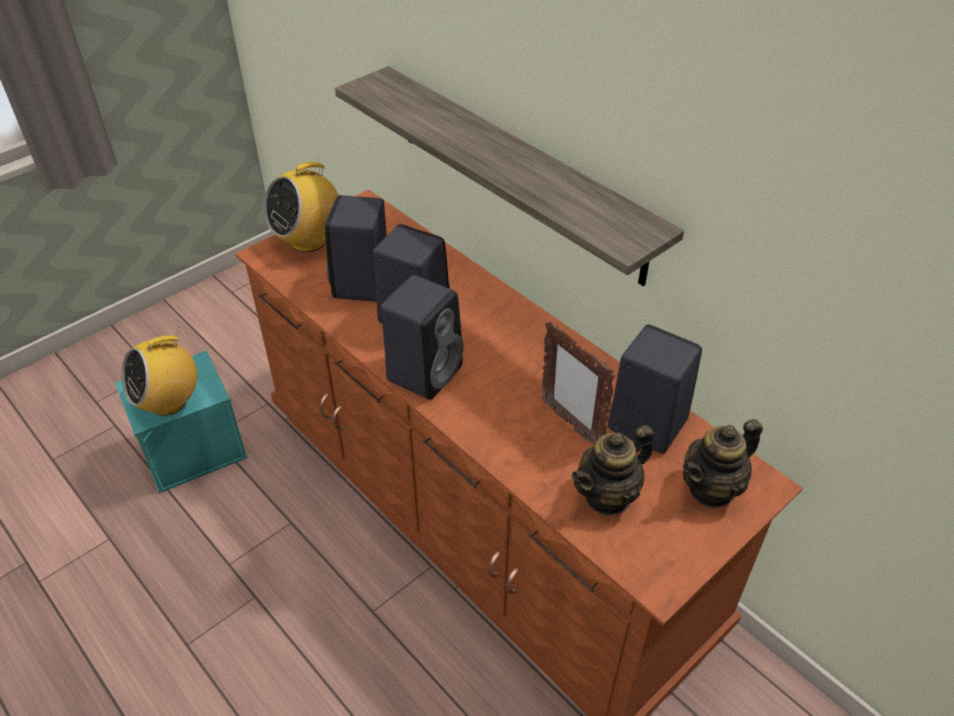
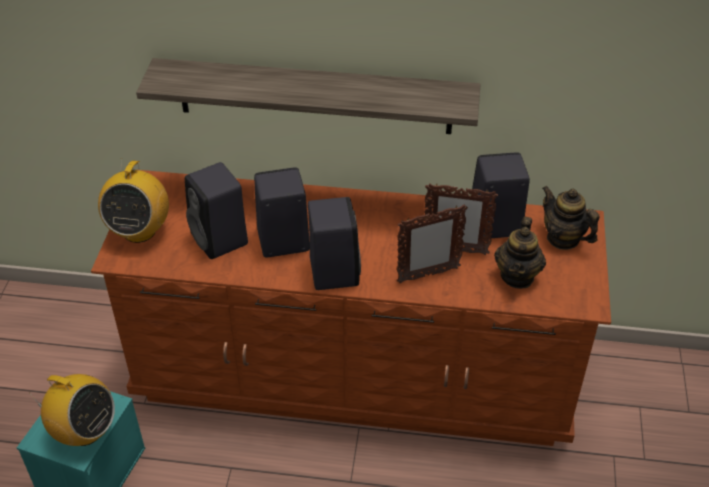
camera: 40 degrees left, 0 degrees up
radio [122,327,197,416] -> radio turned 75 degrees counterclockwise [29,374,115,446]
teapot [683,419,763,508] -> teapot turned 120 degrees clockwise [542,186,599,250]
none -> picture frame [397,204,468,283]

